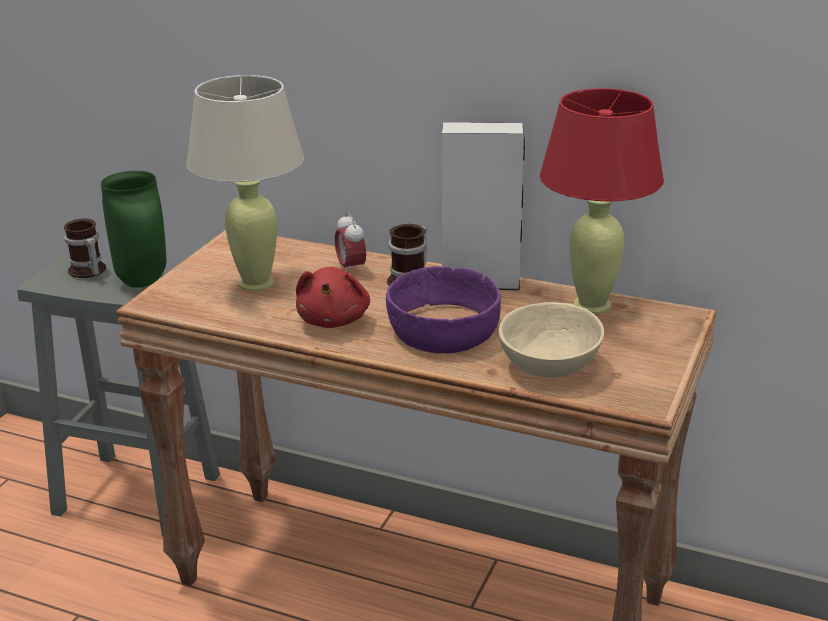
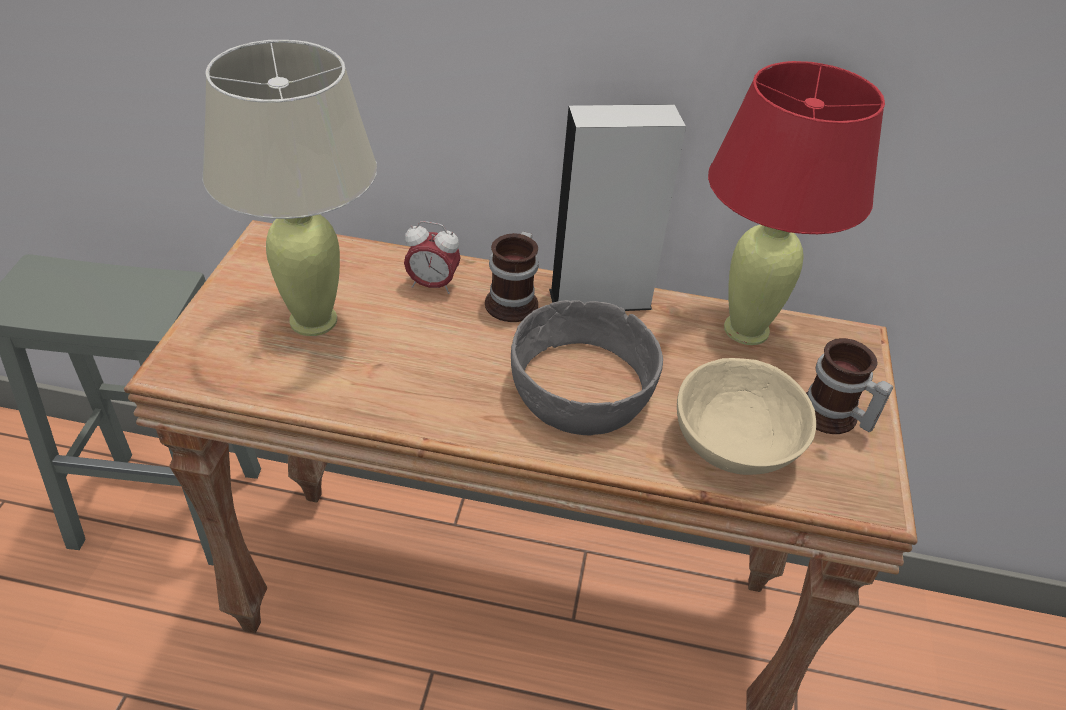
camera: 15 degrees left, 15 degrees up
mug [64,219,106,278] -> mug moved to [806,338,893,434]
green vase [101,171,167,288] -> none
red plush toy [296,267,370,328] -> none
alarm clock [335,212,366,273] -> alarm clock turned 45 degrees counterclockwise [404,221,461,294]
purple bowl [386,266,501,353] -> grey bowl [511,300,663,436]

